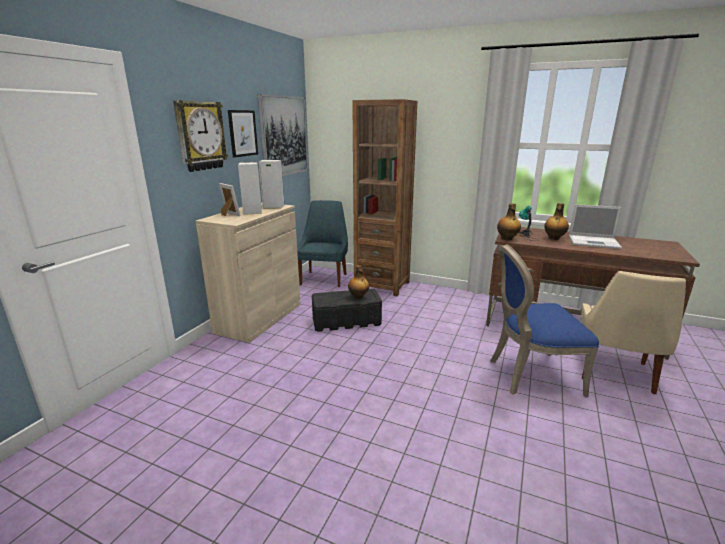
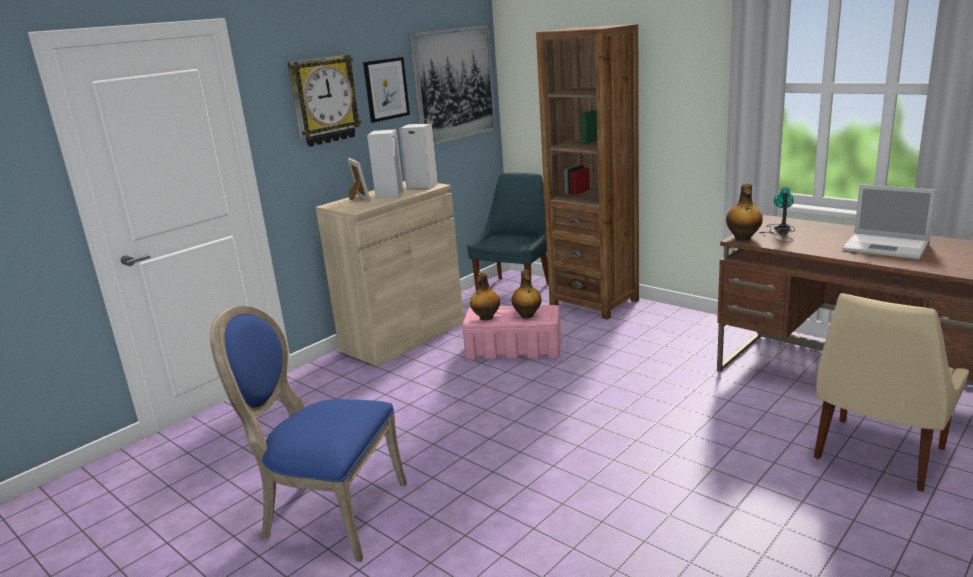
camera: 20 degrees right, 0 degrees up
black storage box [312,289,382,332] -> pink storage box [462,305,561,360]
blue chair [490,244,599,397] -> blue chair moved to [210,306,407,562]
bottle [544,203,569,240] -> bottle moved to [470,272,500,320]

